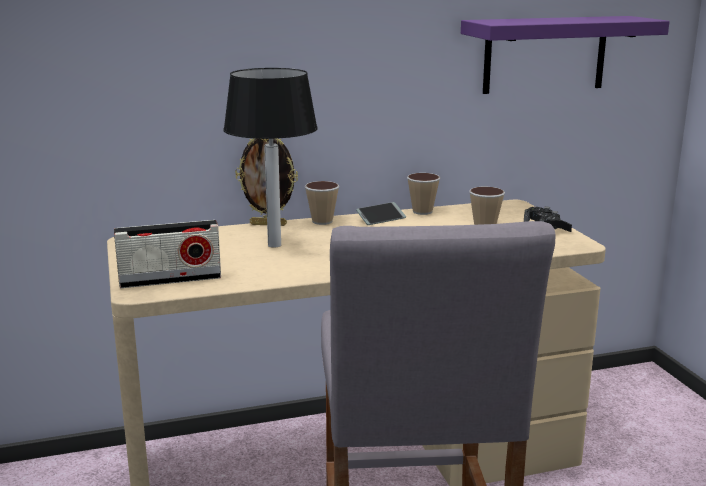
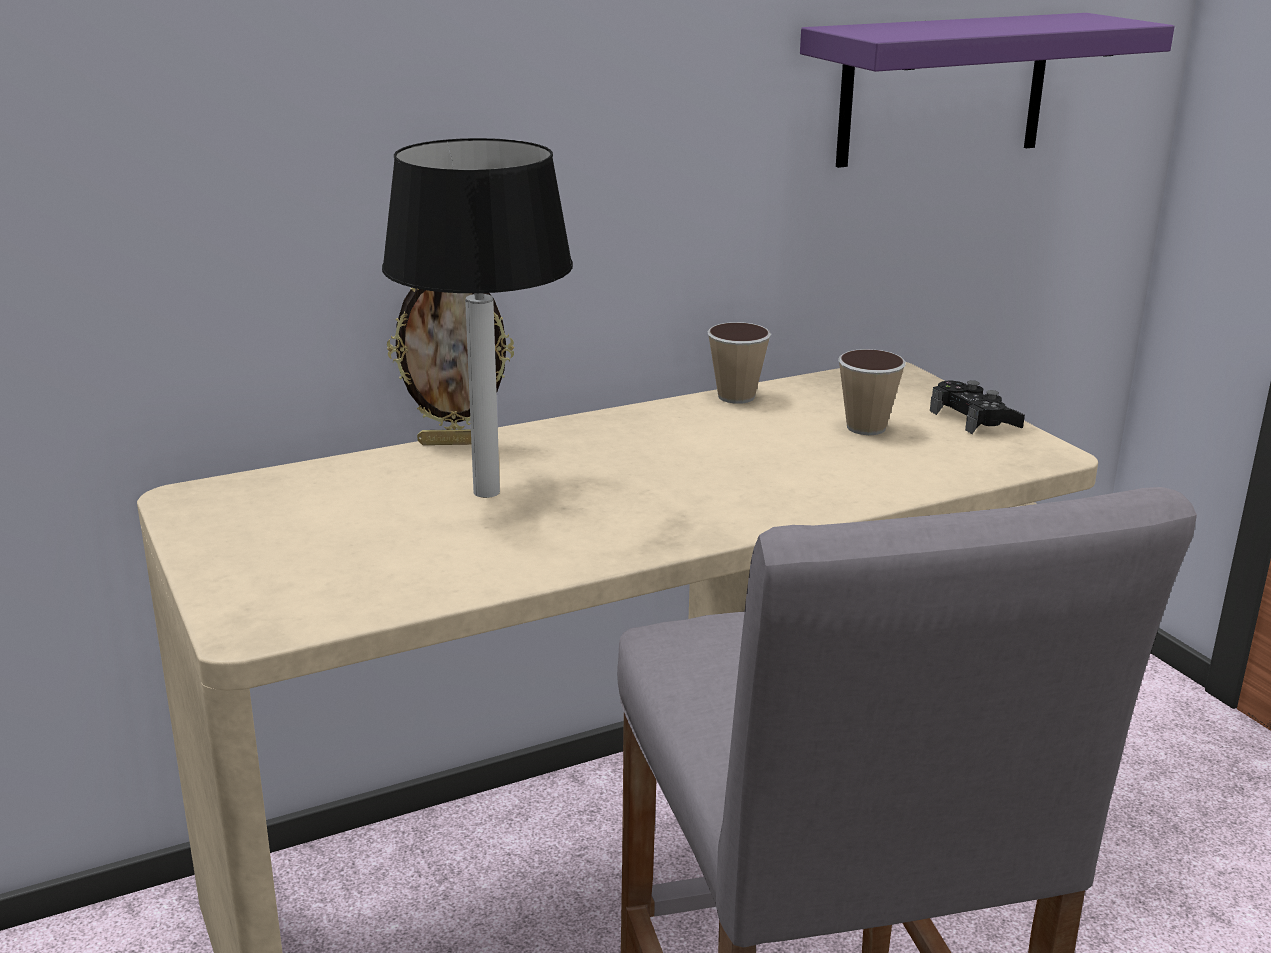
camera: 10 degrees left, 5 degrees up
radio [114,220,221,288] -> none
cup [305,181,339,225] -> none
phone [356,202,406,225] -> none

